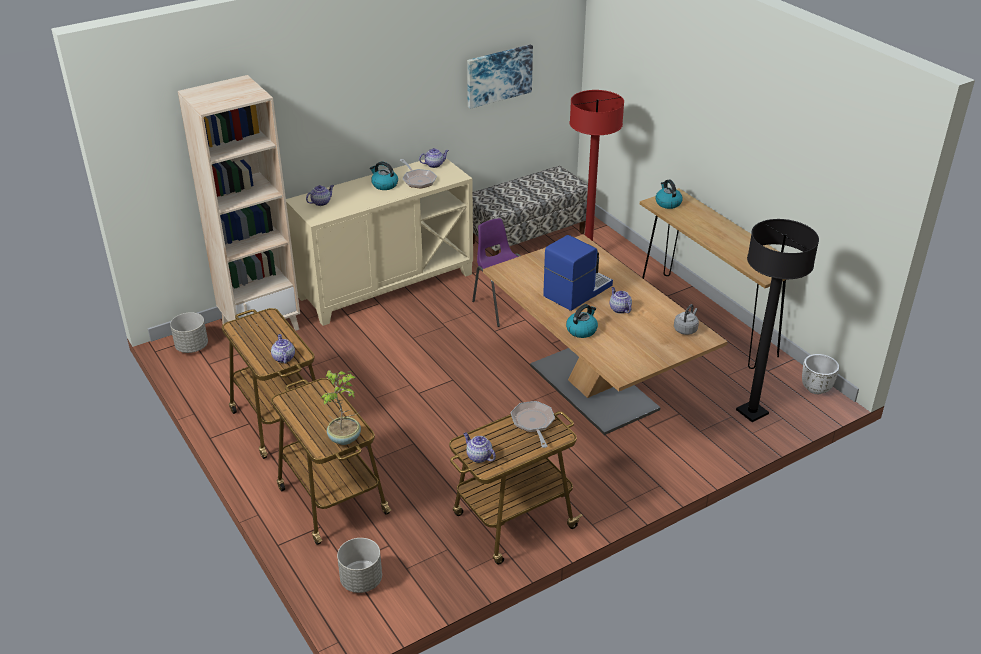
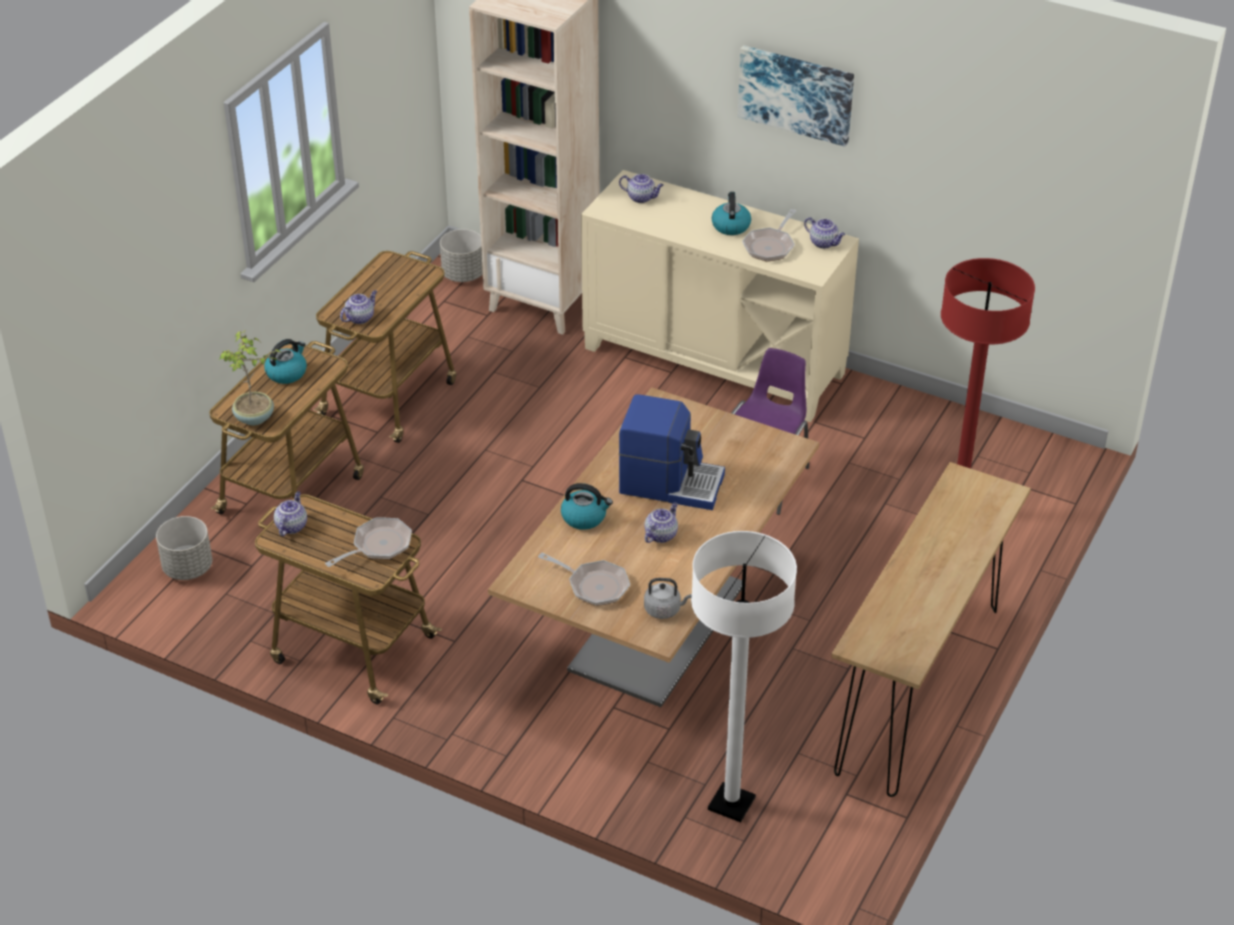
camera: 60 degrees right, 5 degrees up
picture [467,45,533,109] -> picture moved to [738,45,854,147]
bench [473,166,588,256] -> none
kettle [655,180,683,209] -> kettle moved to [264,339,307,384]
black floor lamp [736,219,819,422] -> white floor lamp [691,531,797,822]
white planter [802,354,839,394] -> none
none -> frying pan [538,553,630,606]

